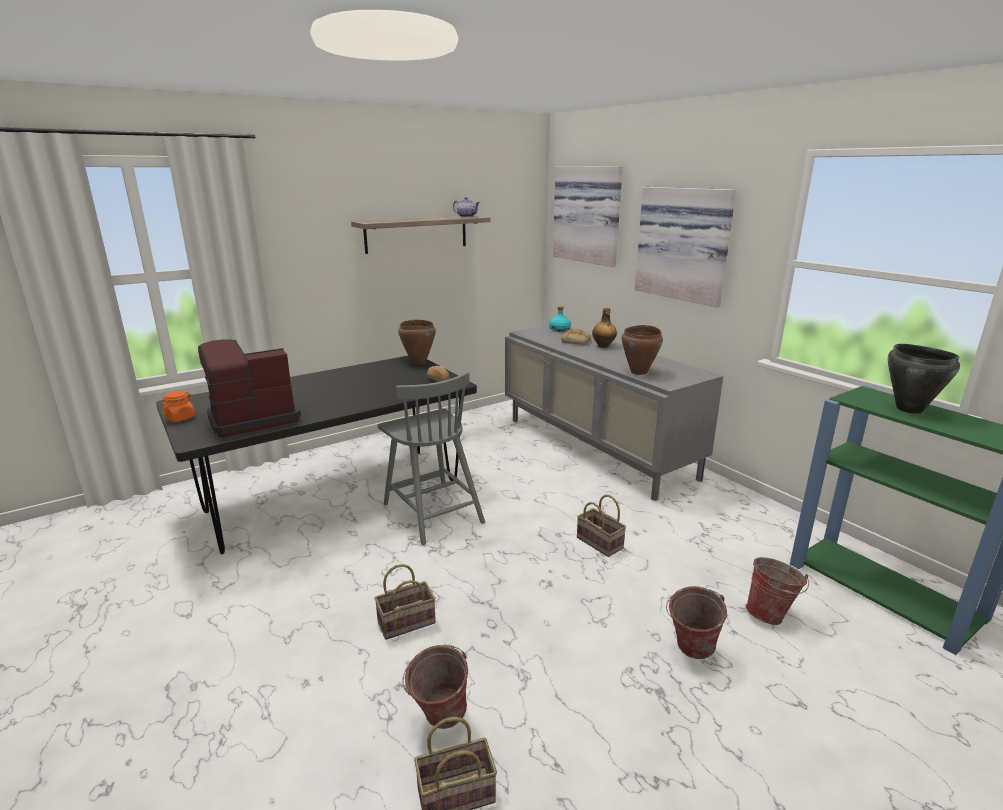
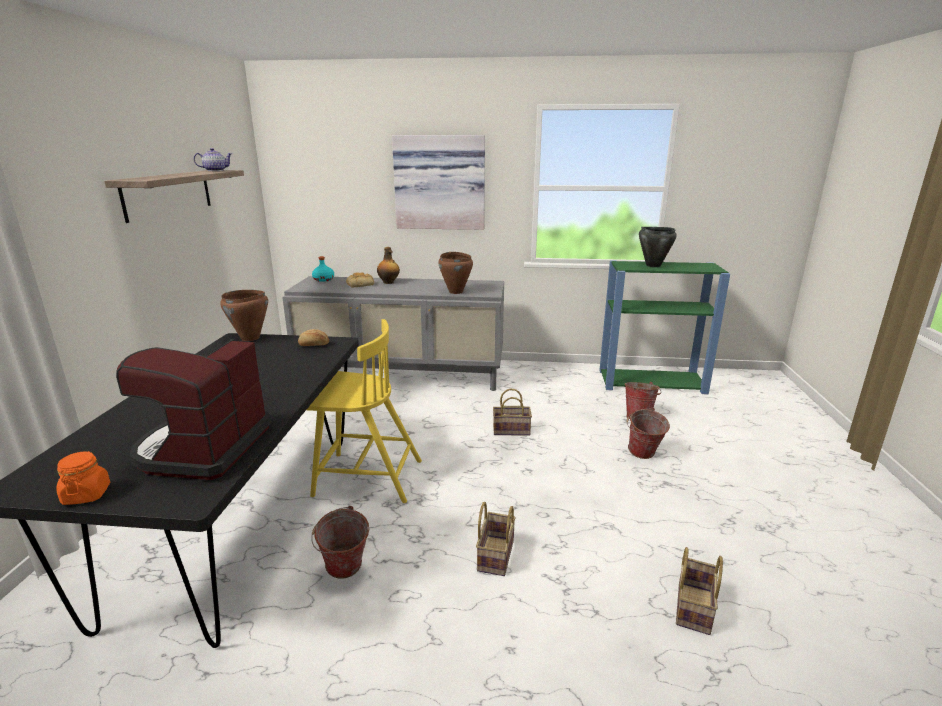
camera: 50 degrees left, 0 degrees up
grey chair [378,372,485,545] -> yellow chair [307,319,422,503]
bucket [402,645,468,729] -> bucket moved to [311,506,369,579]
picture [553,166,623,267] -> none

